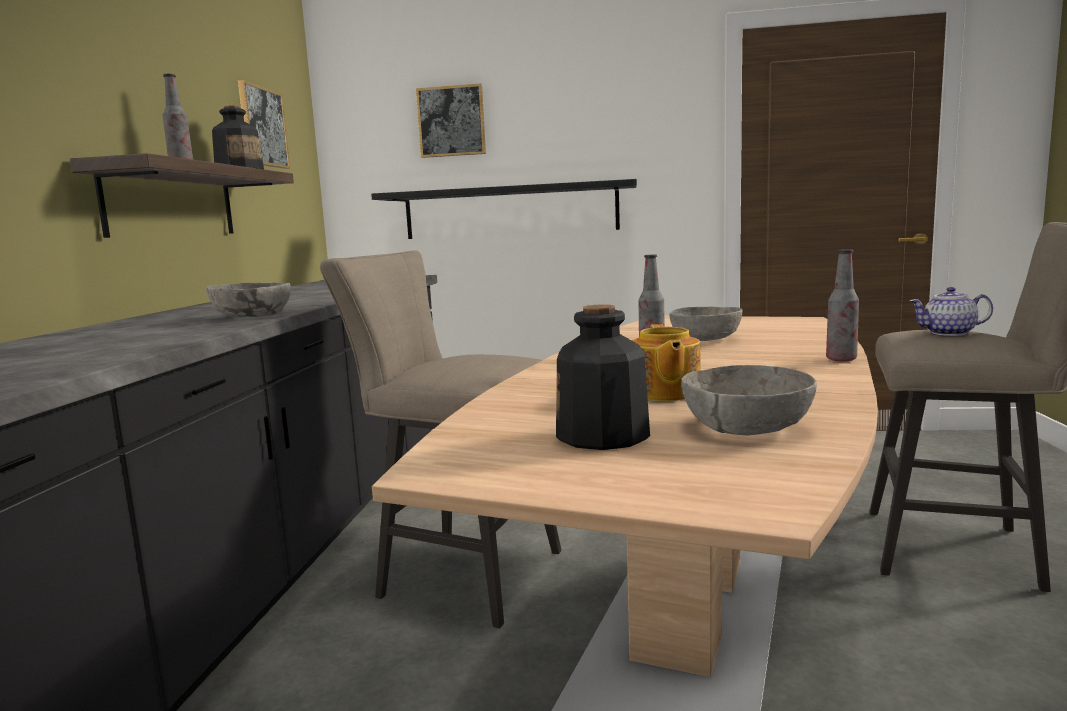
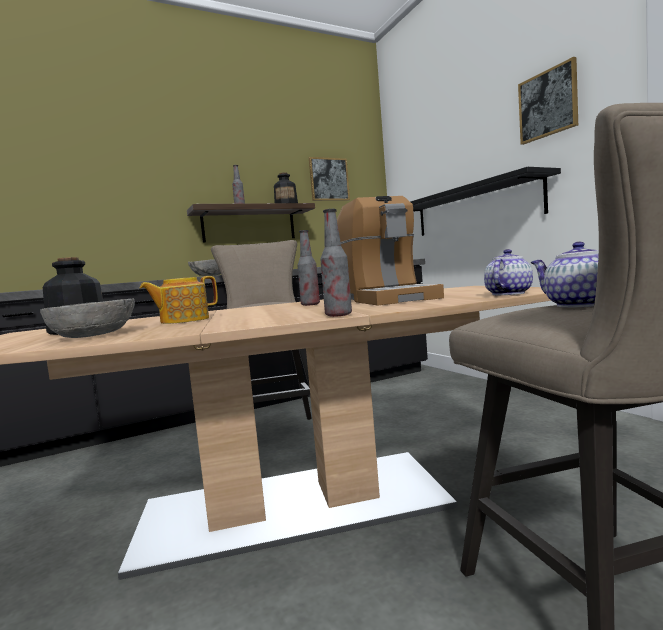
camera: 55 degrees right, 5 degrees down
picture [416,83,486,158] -> picture moved to [518,57,578,145]
grey bowl [669,307,743,341] -> coffee machine [337,196,444,305]
none -> teapot [484,249,533,295]

